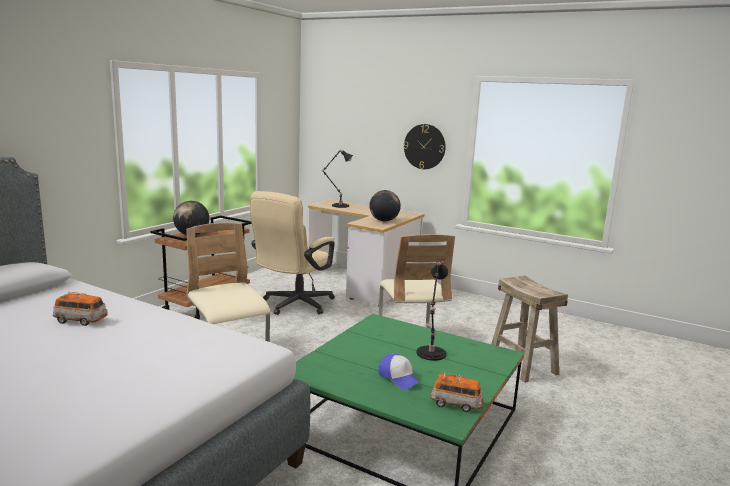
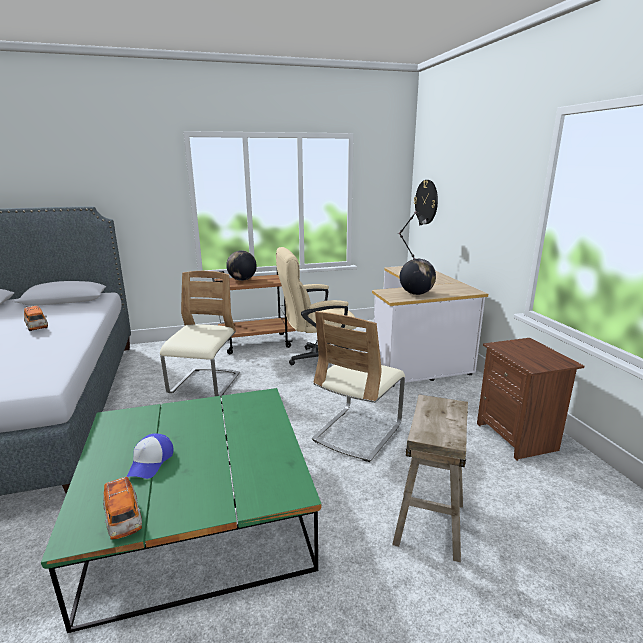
camera: 45 degrees right, 5 degrees up
wall clock [404,124,446,169] -> wall clock moved to [414,180,438,224]
black table lamp [416,261,448,361] -> none
none -> brown nightstand [477,338,584,461]

